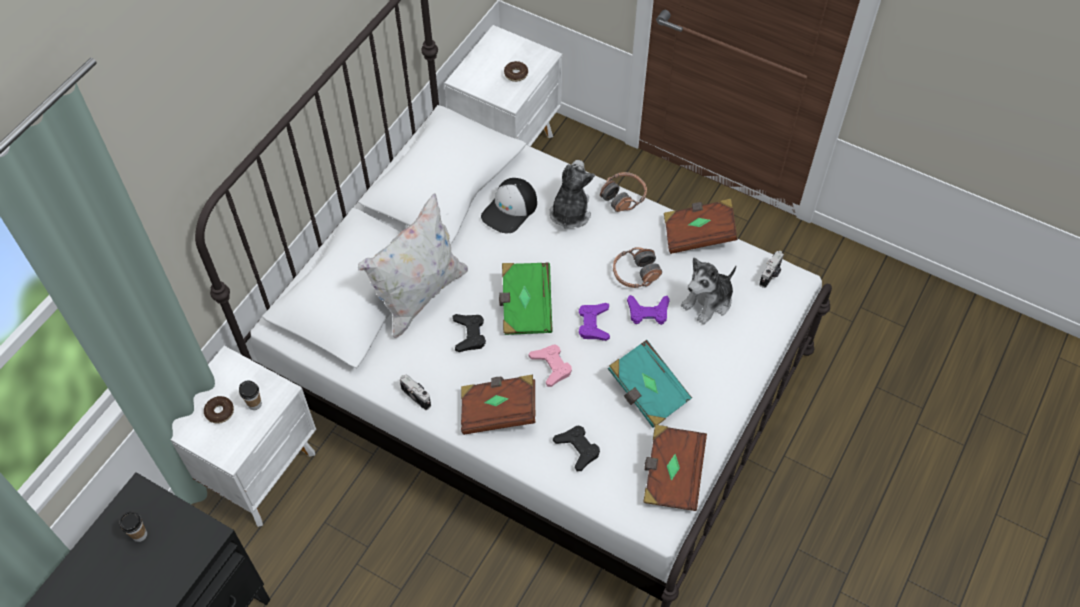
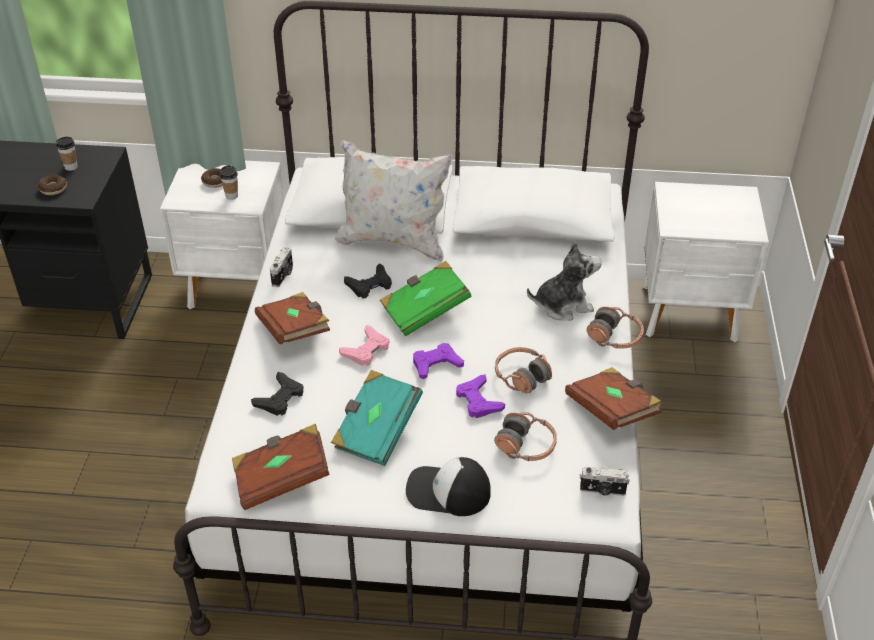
camera: 65 degrees right, 15 degrees down
cap [481,178,537,233] -> cap moved to [406,457,491,516]
donut [504,61,528,82] -> donut moved to [38,175,67,195]
plush toy [681,257,736,325] -> headphones [494,412,557,461]

